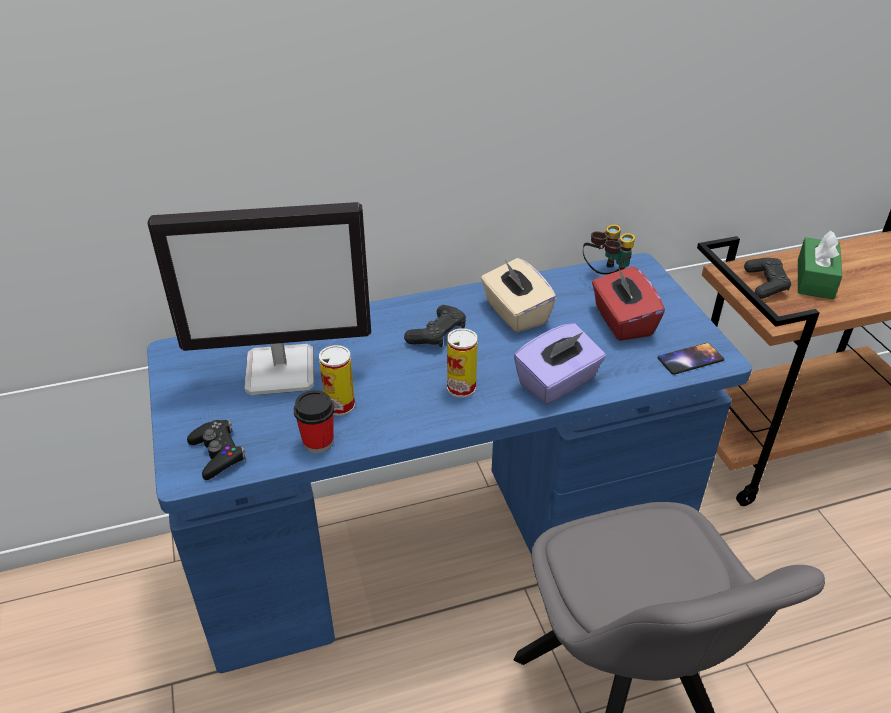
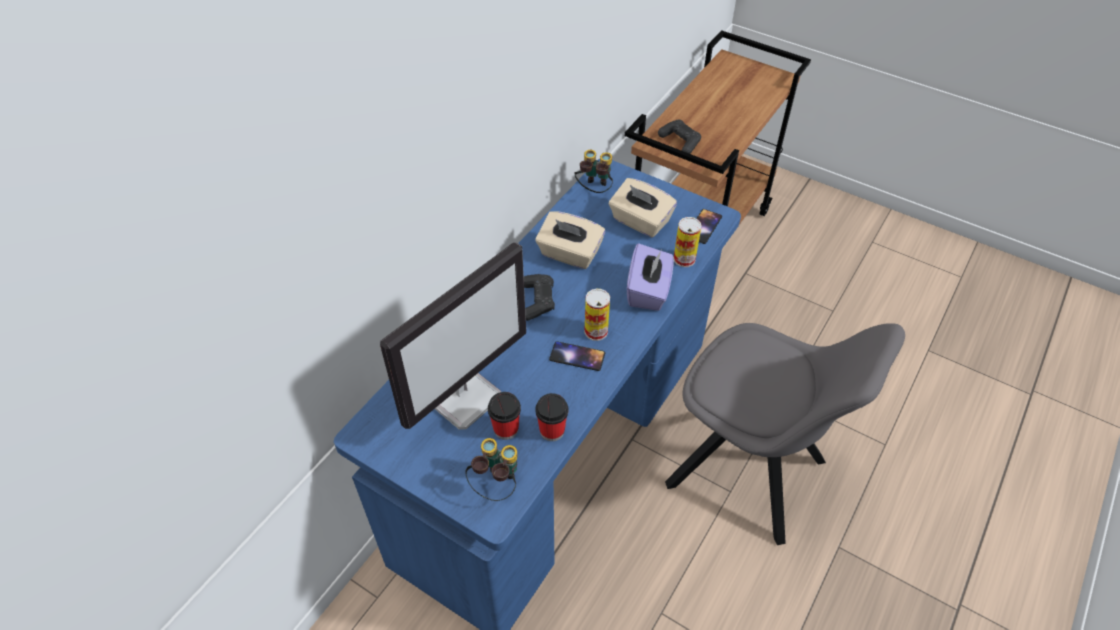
camera: 40 degrees left, 10 degrees up
black game controller [187,420,246,480] -> binoculars [466,438,517,501]
can [319,345,355,416] -> can moved to [674,217,702,267]
red tissue box [592,266,665,341] -> beige tissue box [609,178,677,237]
green tissue box [798,230,842,299] -> none
none -> cup [488,392,521,440]
none -> phone [549,341,605,371]

